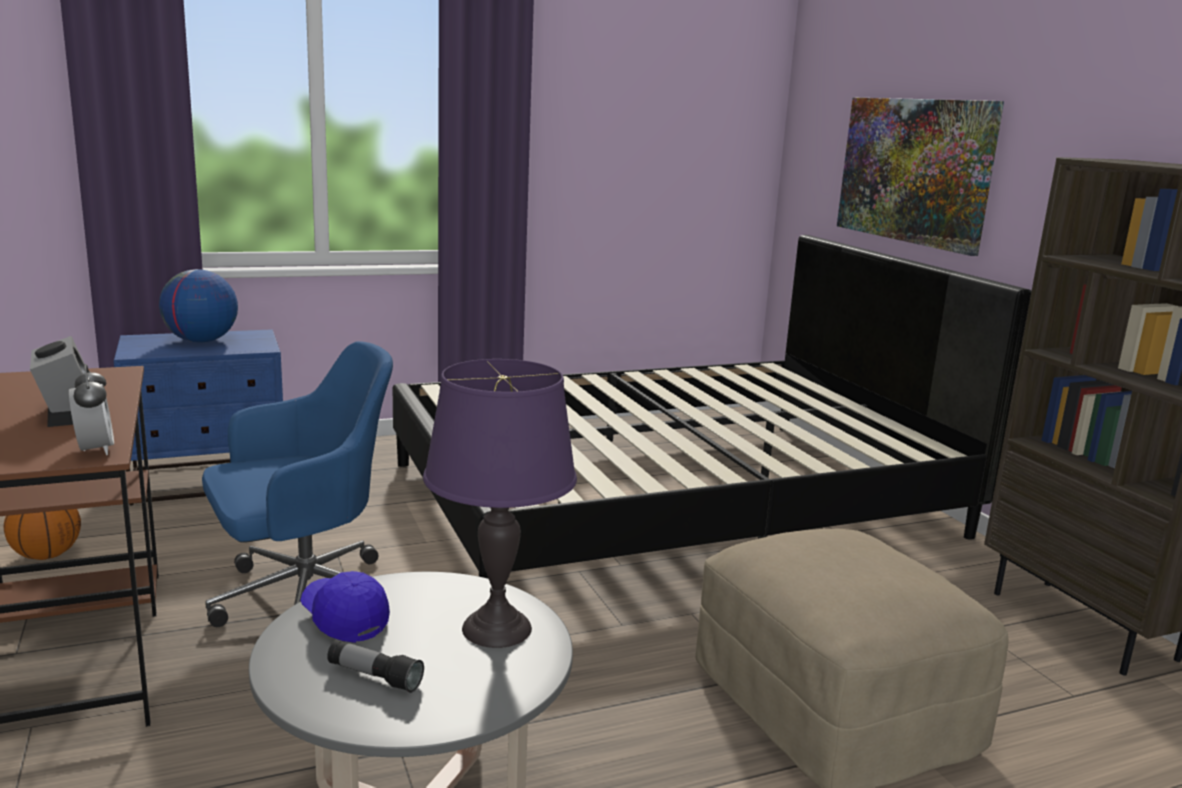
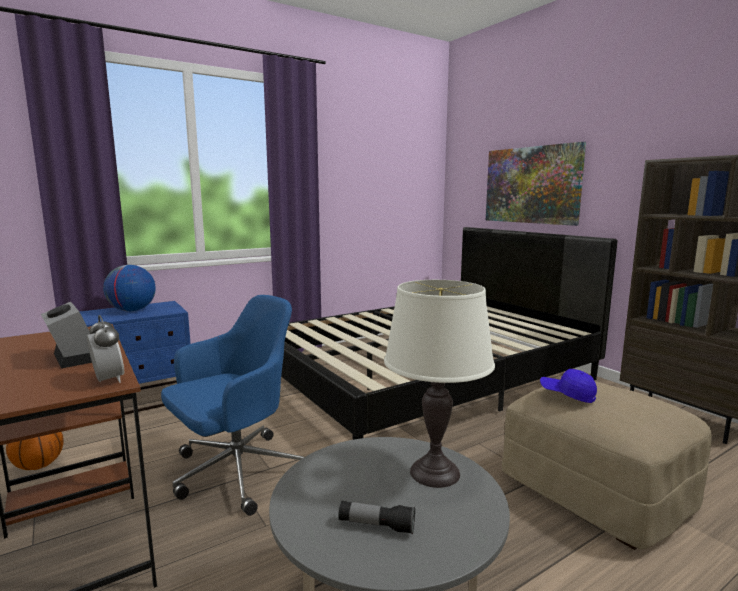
camera: 10 degrees left, 5 degrees down
blue cap [300,571,390,643] -> blue cap moved to [540,369,597,403]
purple table lamp [423,359,577,648] -> white table lamp [384,280,495,488]

